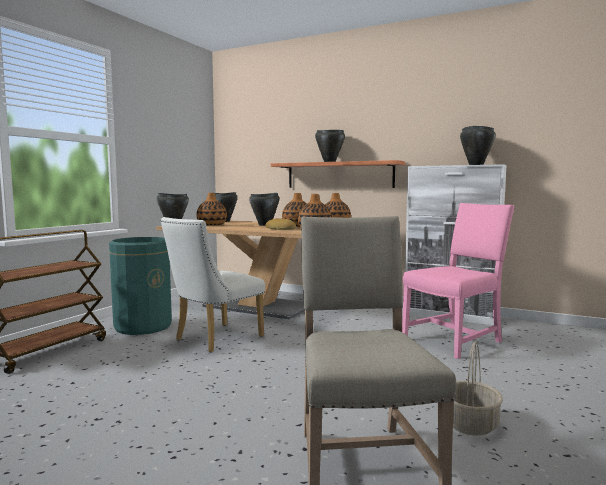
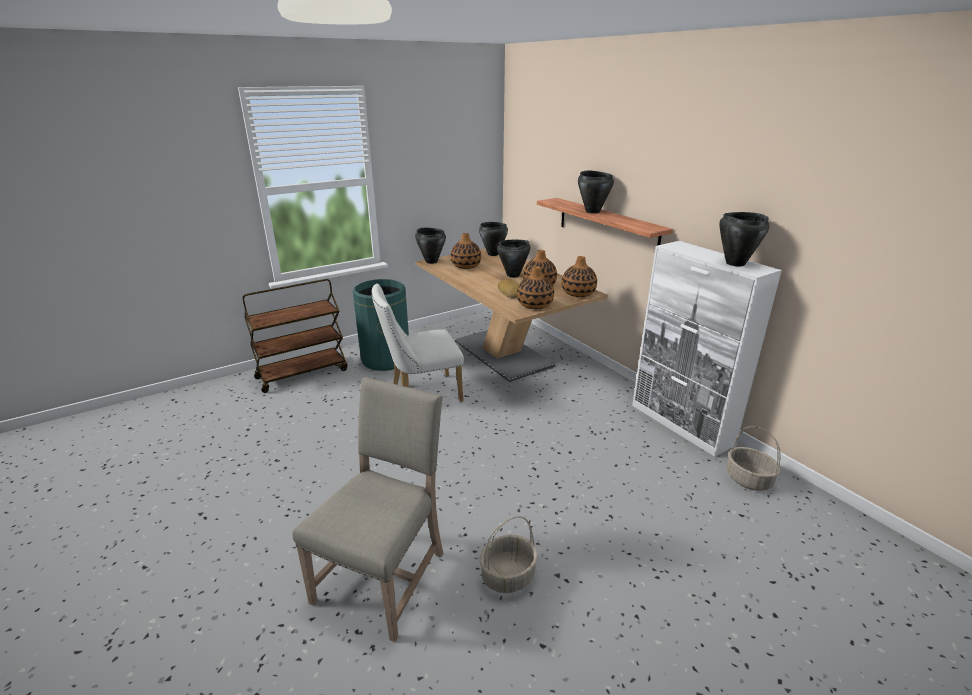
camera: 30 degrees right, 20 degrees up
pink chair [402,203,514,359] -> none
none -> basket [727,426,781,491]

